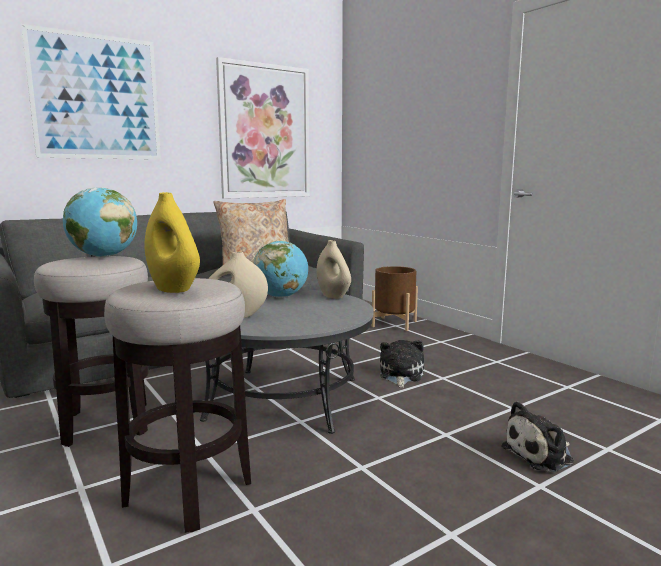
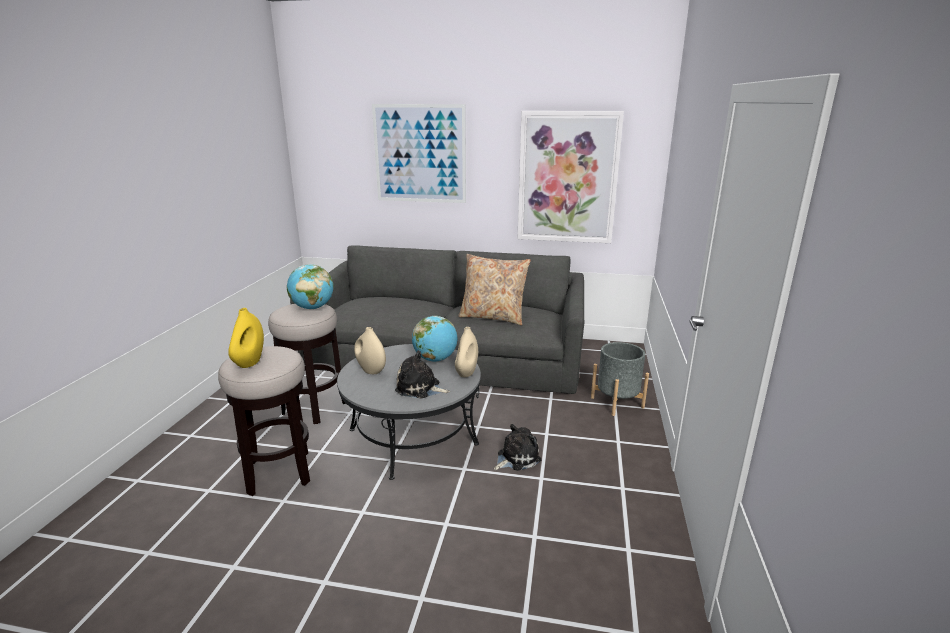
camera: 45 degrees right, 10 degrees up
brown planter [372,266,418,331] -> grey planter [591,342,649,416]
plush toy [501,401,574,472] -> plush toy moved to [395,350,450,399]

